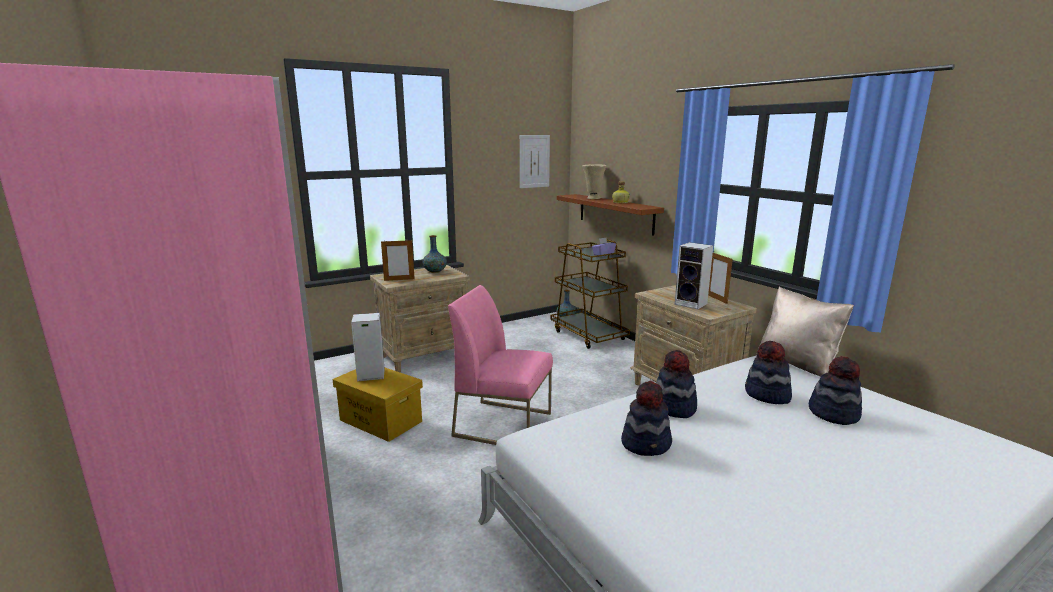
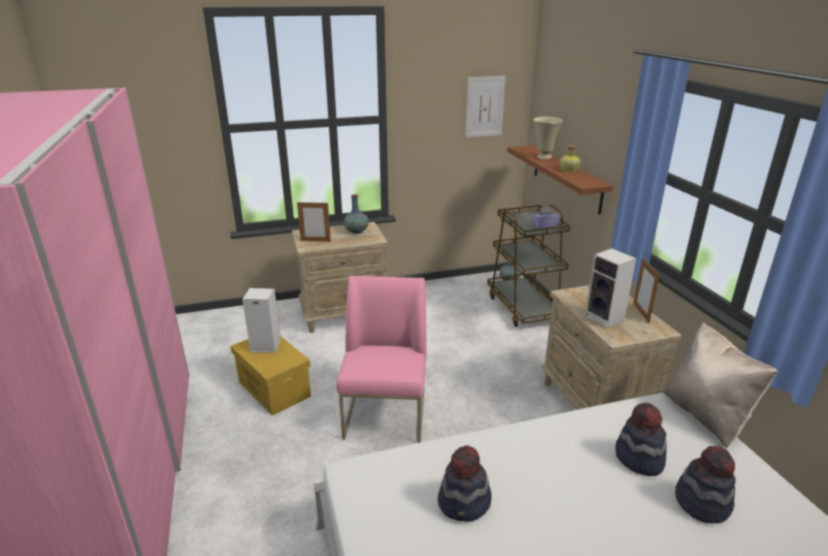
camera: 15 degrees right, 10 degrees up
pink chair [448,285,553,445] -> pink chair turned 60 degrees clockwise [336,276,427,443]
hat [656,350,697,418] -> none

